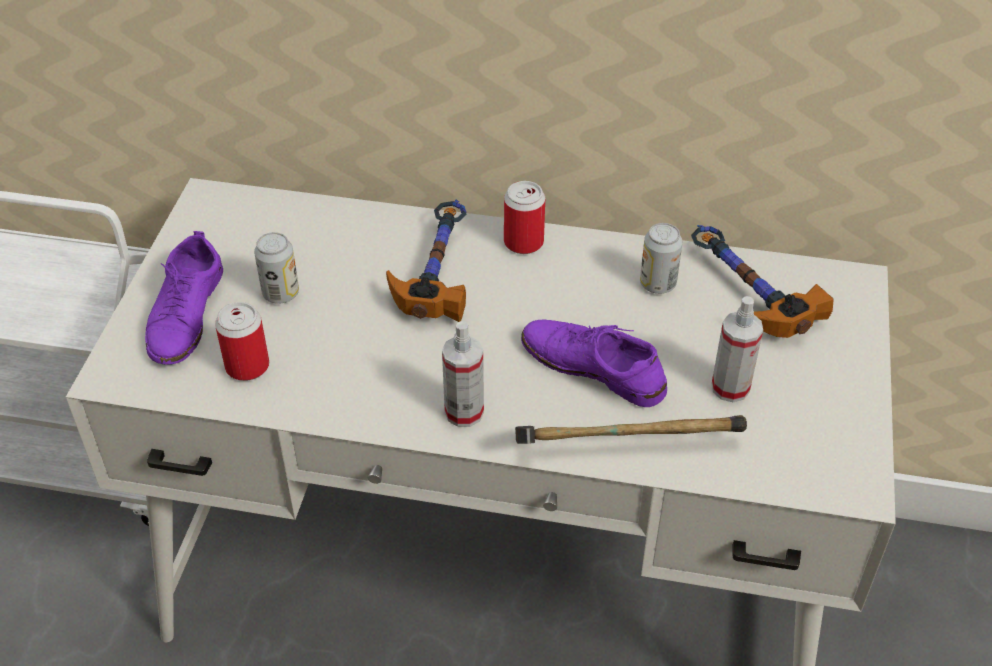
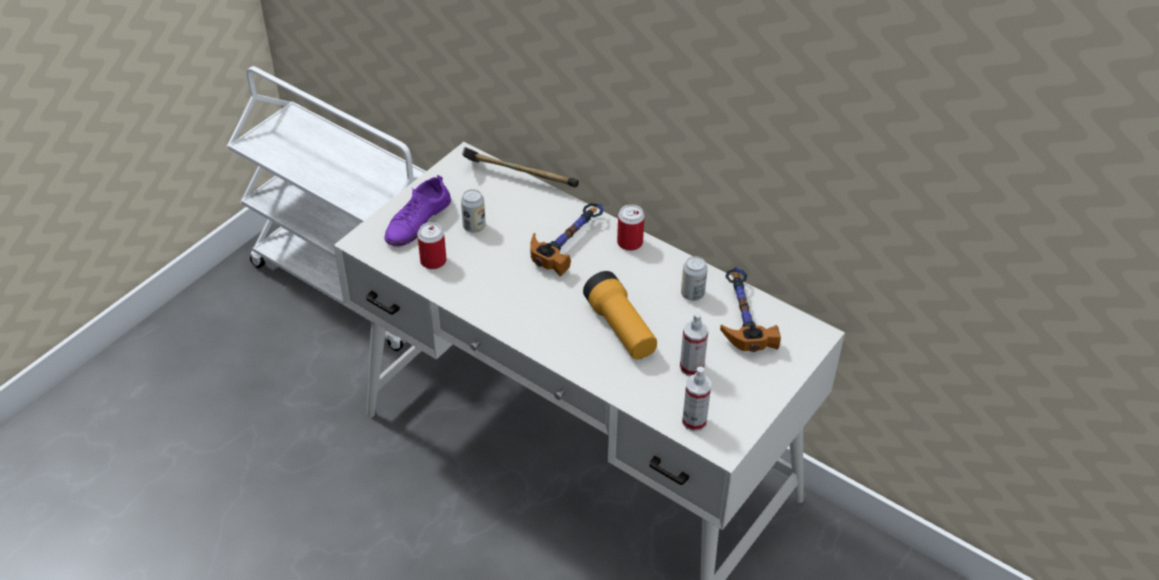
camera: 25 degrees right, 0 degrees up
spray bottle [442,321,484,427] -> spray bottle moved to [682,367,711,432]
hammer [515,415,747,444] -> hammer moved to [462,147,579,187]
purple shoe [521,320,667,407] -> flashlight [583,271,657,360]

